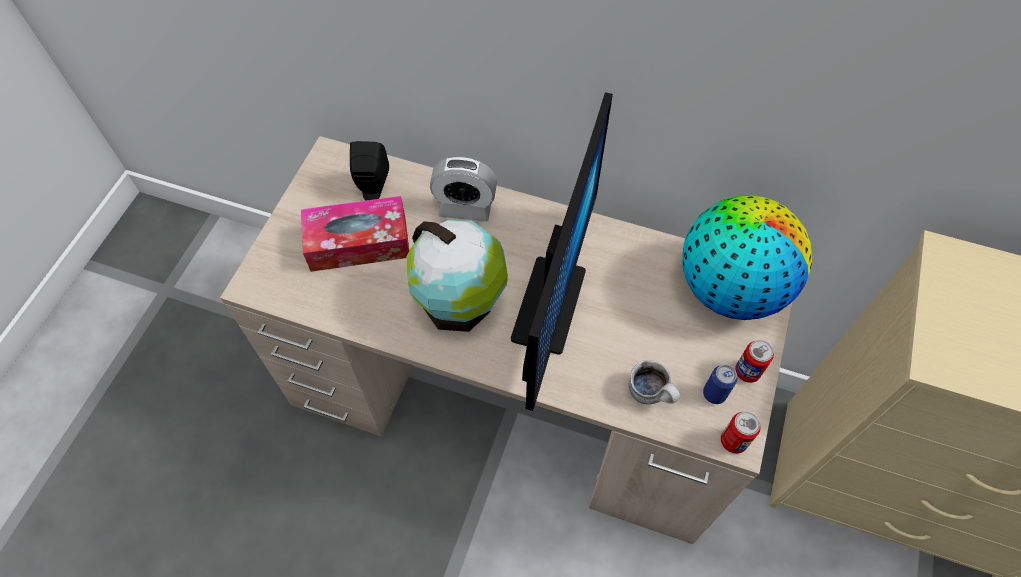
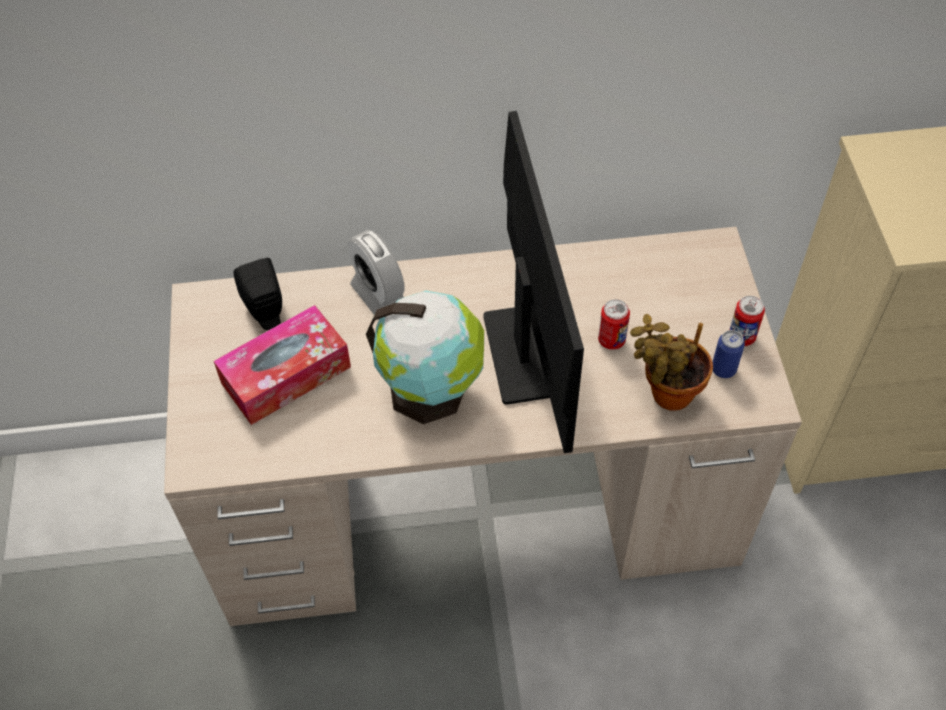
camera: 25 degrees left, 5 degrees down
alarm clock [430,157,497,222] -> alarm clock turned 75 degrees clockwise [348,230,404,320]
mug [629,360,680,404] -> potted plant [630,314,713,411]
globe [682,195,812,320] -> none
can [721,412,761,454] -> can moved to [598,299,630,350]

